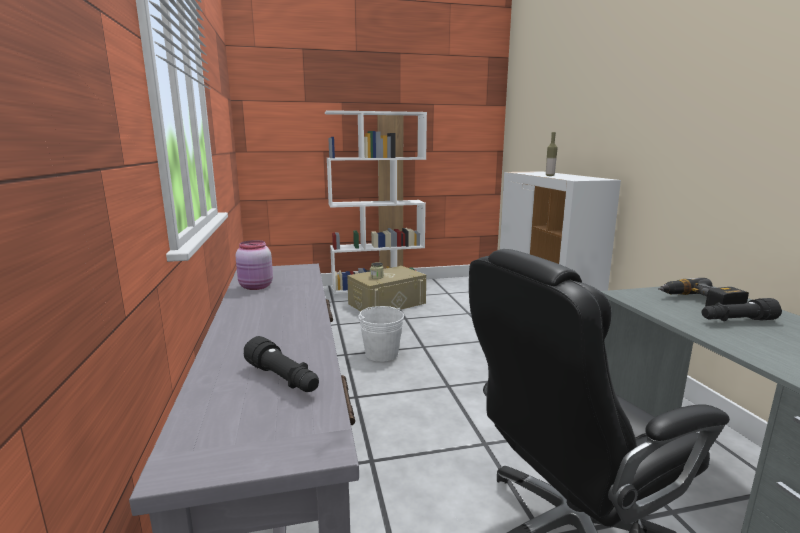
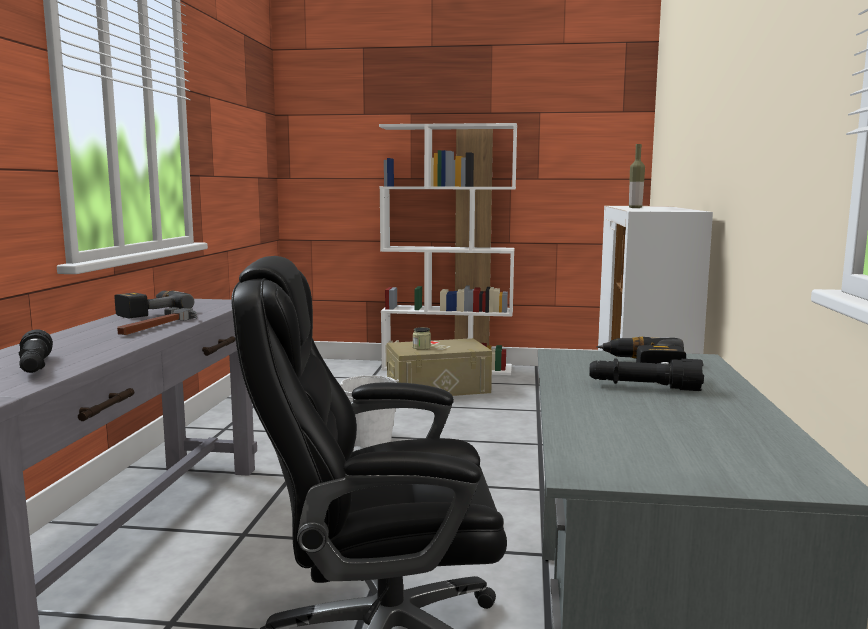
camera: 20 degrees right, 5 degrees down
pink jar [236,240,273,290] -> power drill [115,291,194,318]
none -> hammer [117,307,197,335]

